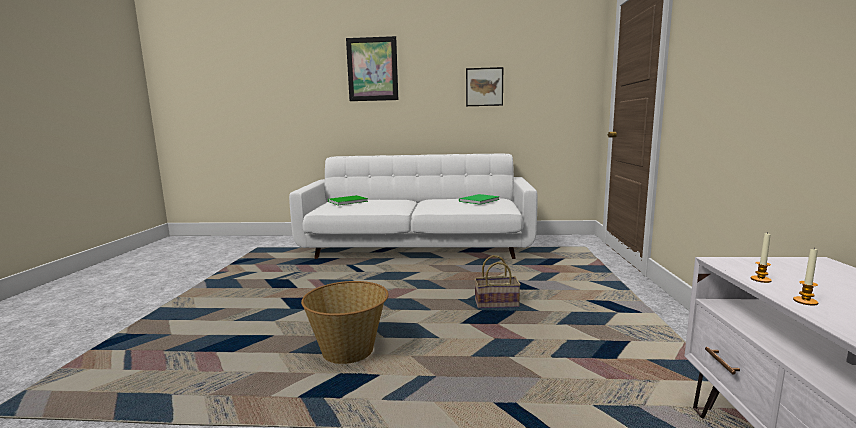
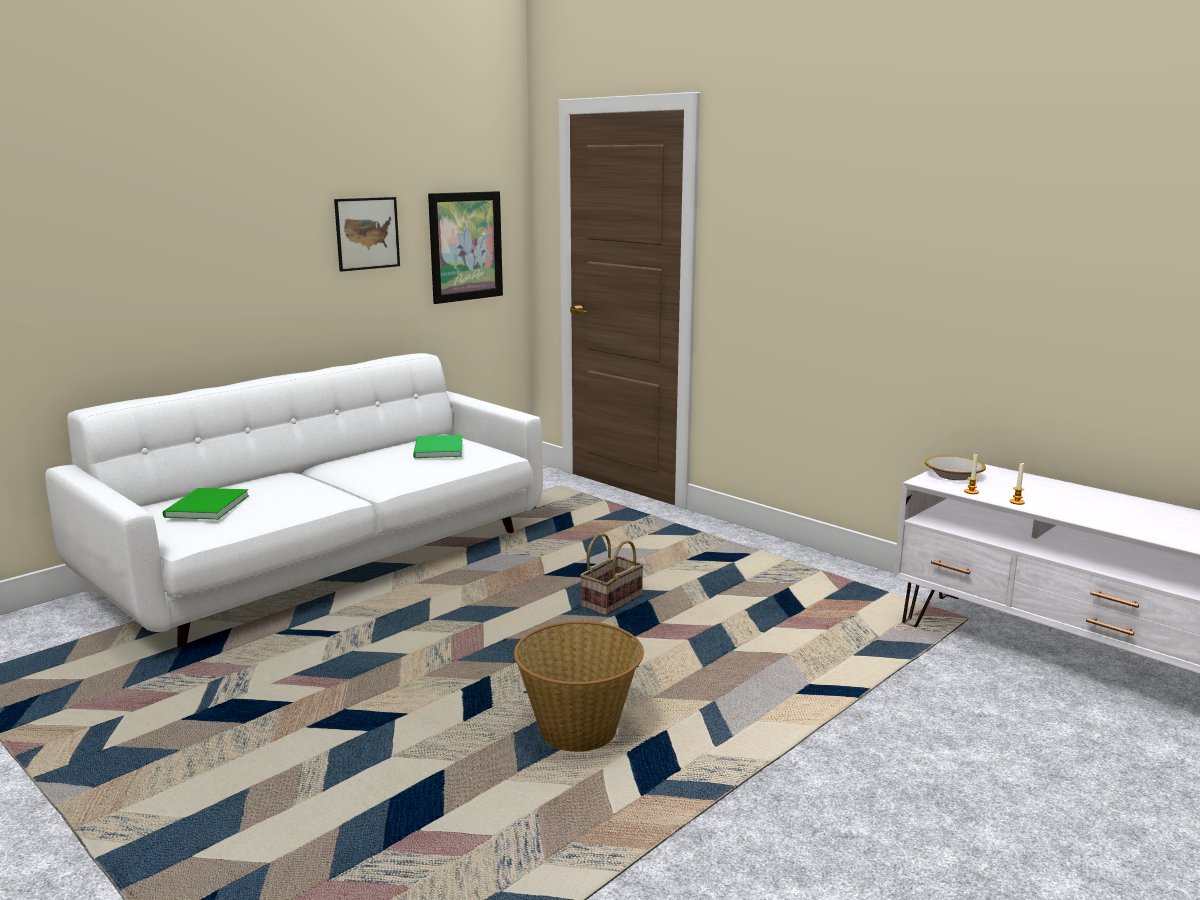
camera: 50 degrees left, 5 degrees up
picture [346,36,398,101] -> picture moved to [428,191,503,304]
none -> bowl [925,455,986,480]

